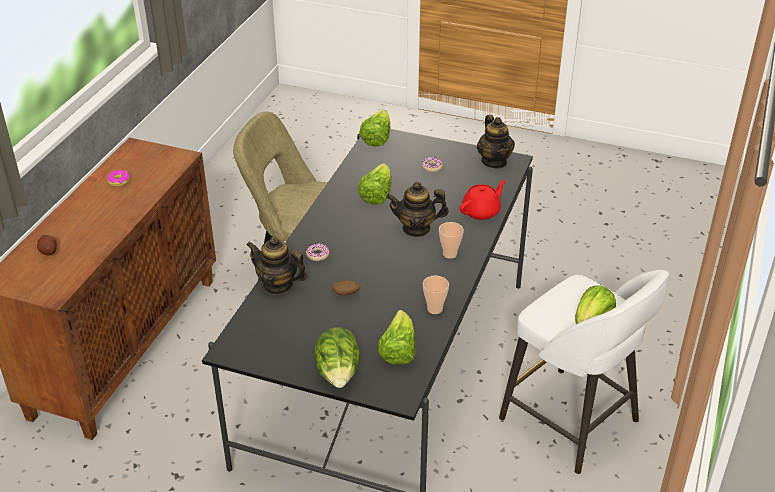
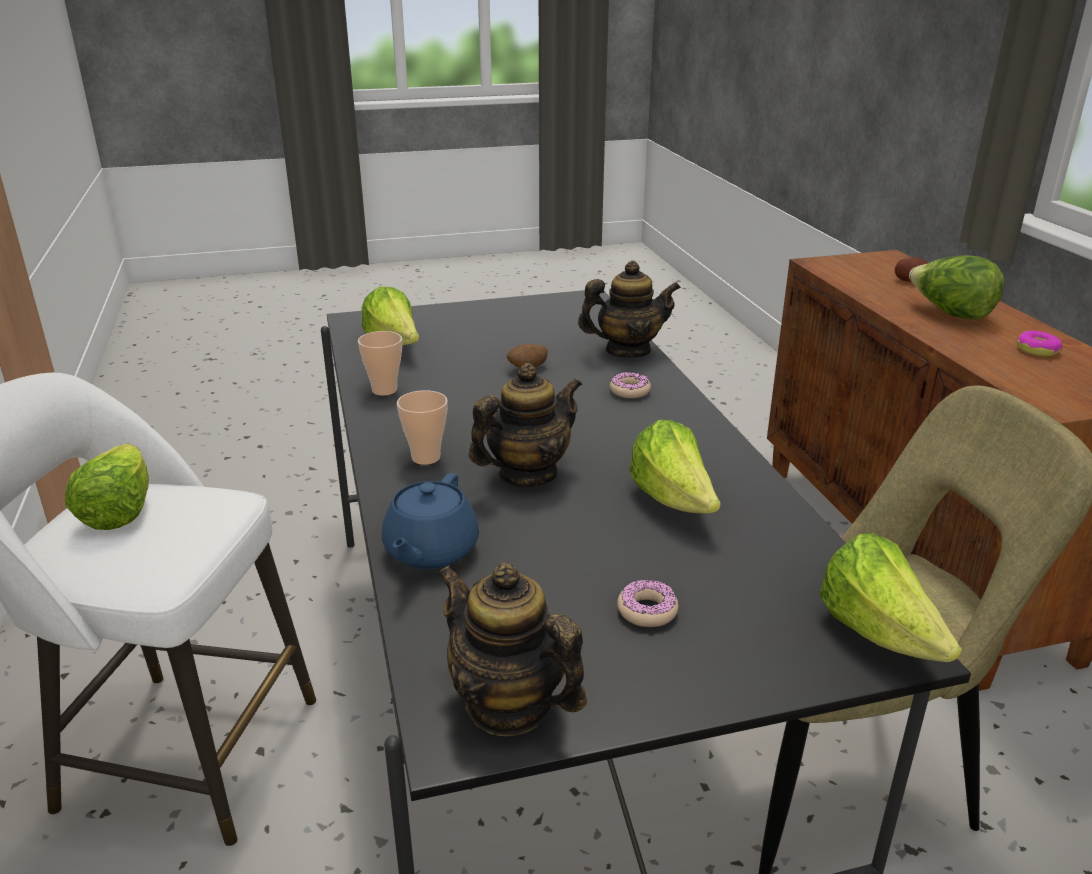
camera: 145 degrees right, 10 degrees down
lettuce [314,327,360,388] -> lettuce moved to [909,255,1004,320]
red teapot [460,180,506,220] -> blue teapot [382,473,479,569]

